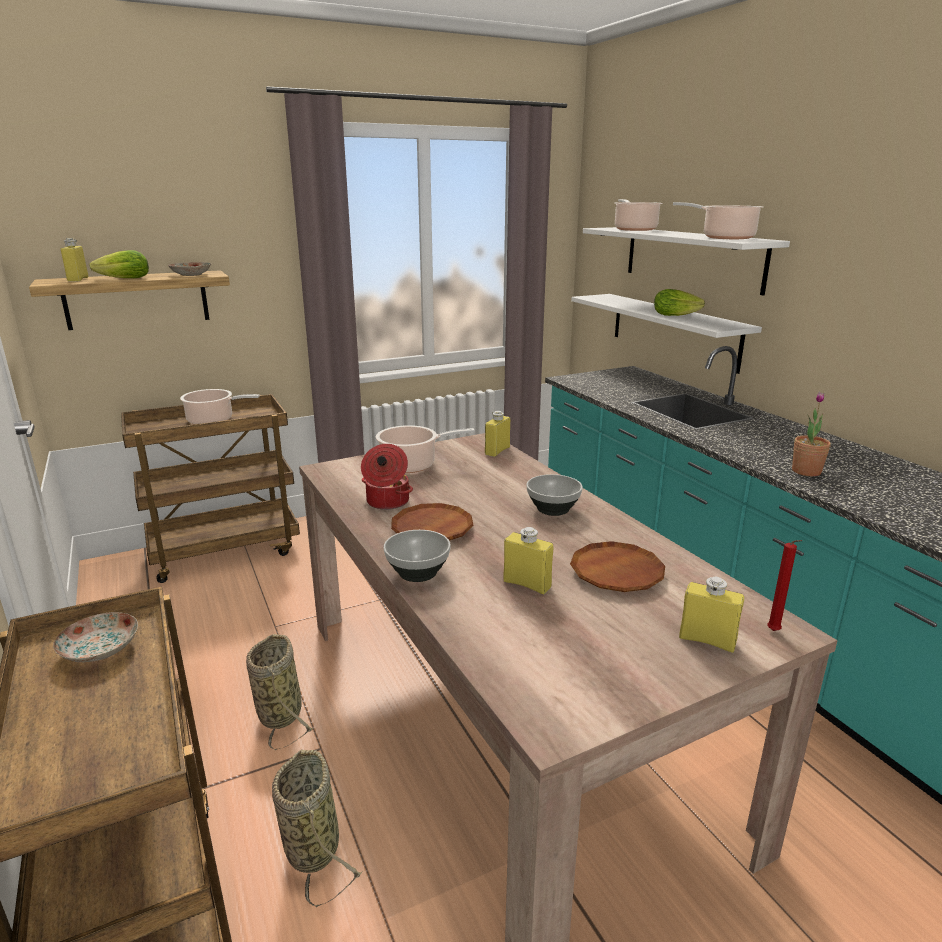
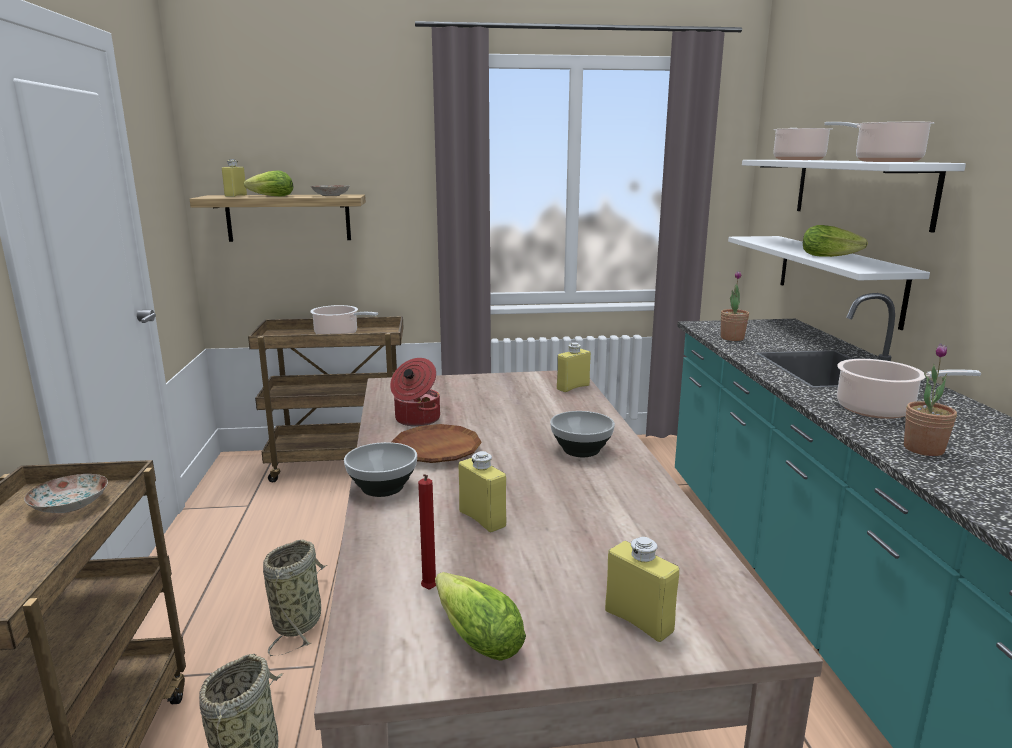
camera: 20 degrees right, 5 degrees down
cooking pot [376,425,475,473] -> cooking pot moved to [837,359,981,419]
brown plate [570,541,665,592] -> none
red candle [767,540,802,631] -> red candle moved to [418,474,436,590]
none -> lettuce [435,572,526,661]
none -> potted plant [721,271,749,341]

